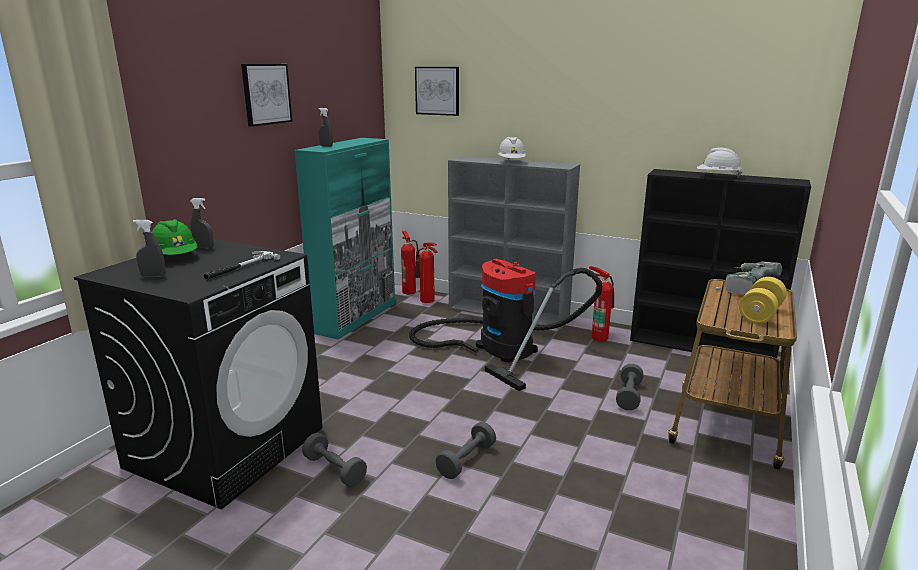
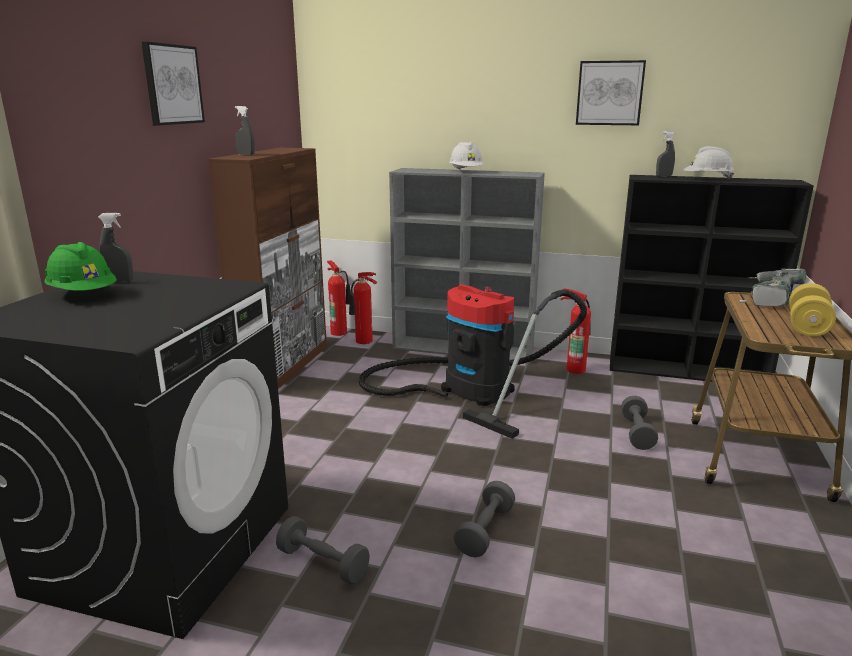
camera: 10 degrees left, 0 degrees up
grey spray bottle [133,220,165,277] -> grey spray bottle moved to [656,131,675,177]
hammer [204,251,280,280] -> none
turquoise cabinet [294,138,395,340] -> brown cabinet [208,148,327,389]
picture [415,67,459,116] -> picture moved to [576,60,646,125]

